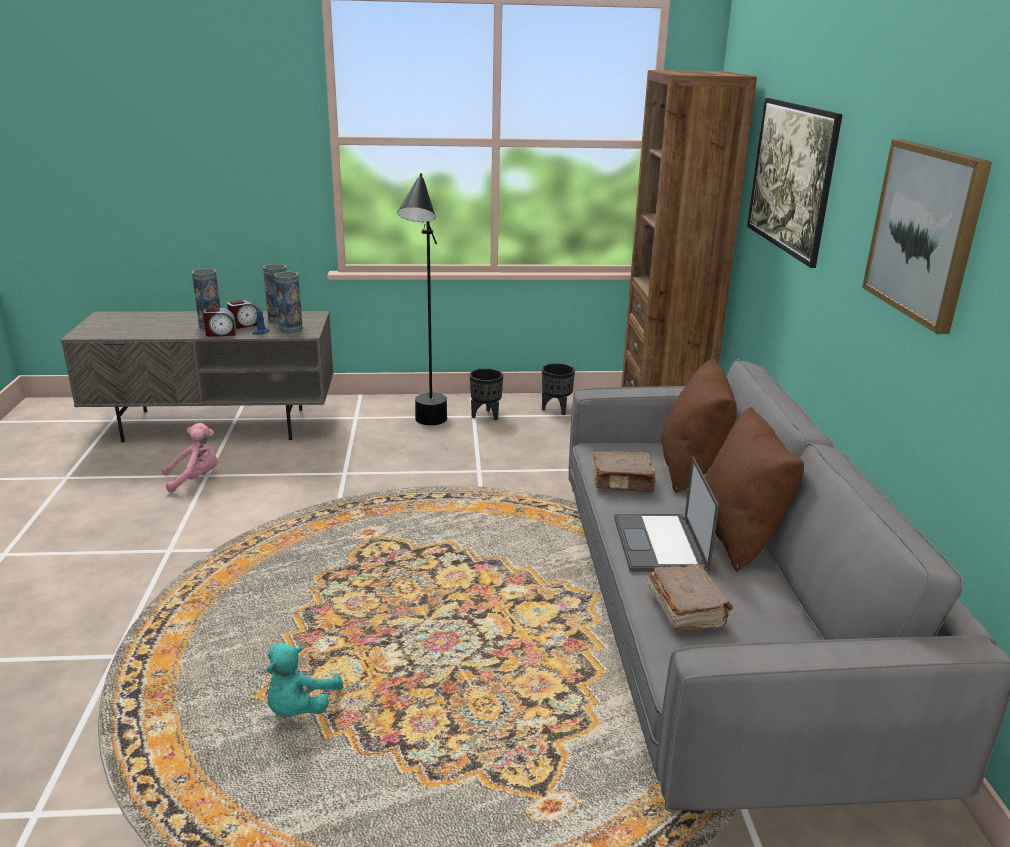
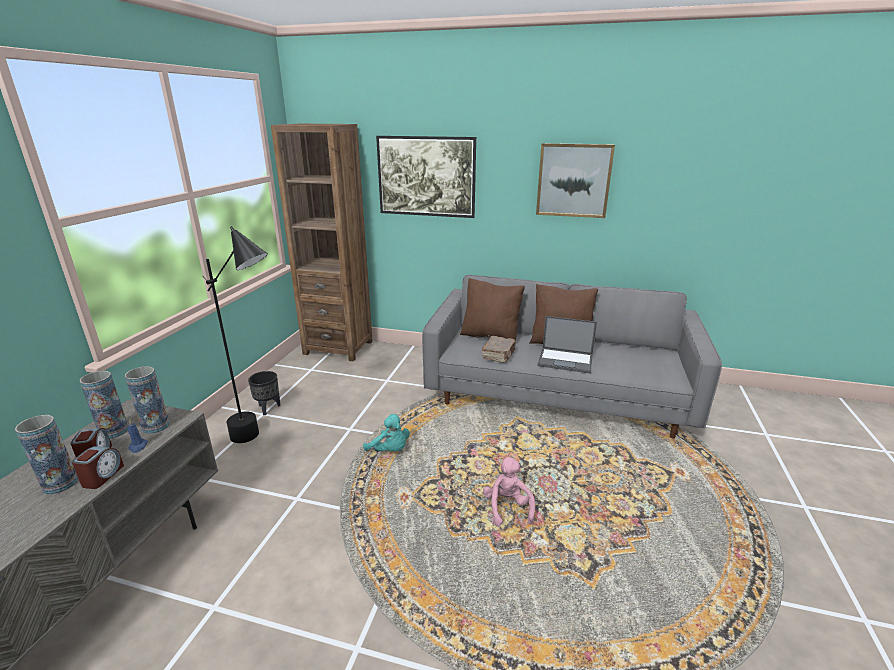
camera: 70 degrees left, 0 degrees up
pink plush toy [162,423,218,493] -> pink plush toy moved to [483,457,535,527]
turquoise plush toy [266,643,343,717] -> turquoise plush toy moved to [363,414,410,452]
black planter [542,363,575,415] -> none
brown book [647,564,733,631] -> none

